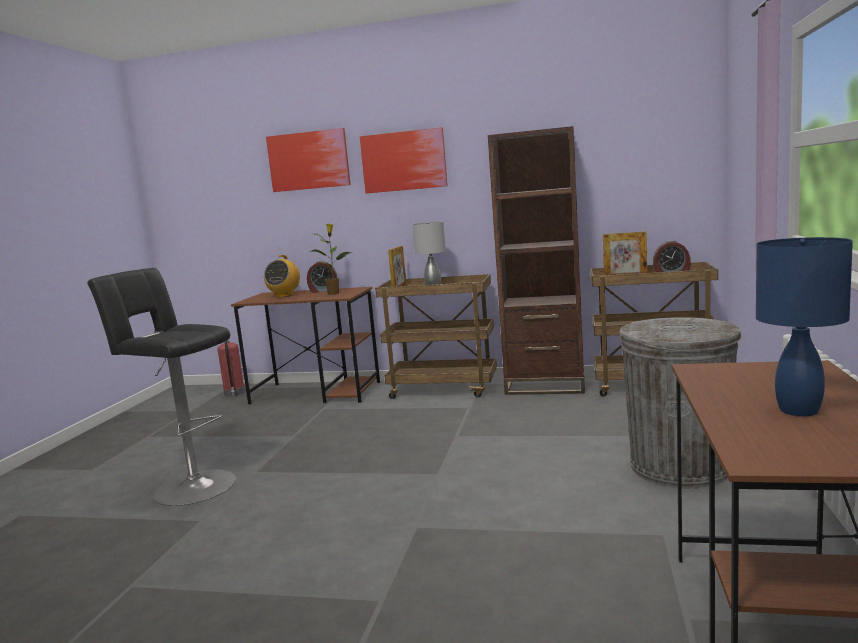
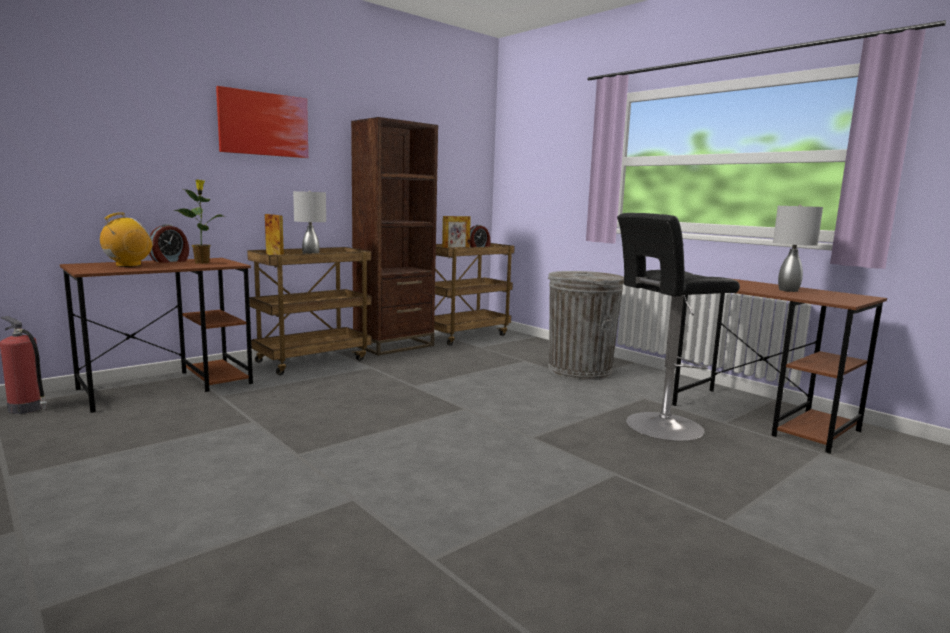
camera: 55 degrees left, 0 degrees up
black stool [87,268,236,506] -> black stool moved to [617,213,740,442]
radio [264,255,300,297] -> radio turned 105 degrees counterclockwise [100,213,153,267]
picture [266,128,351,192] -> none
blue table lamp [756,237,853,416] -> grey table lamp [773,205,823,292]

